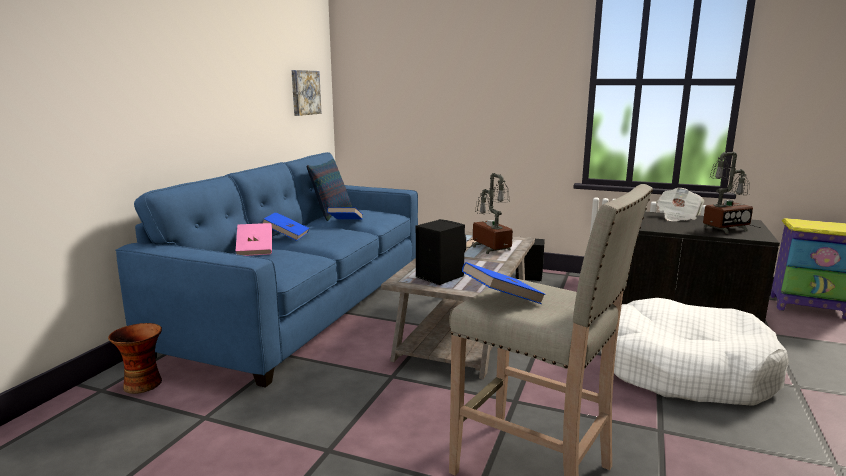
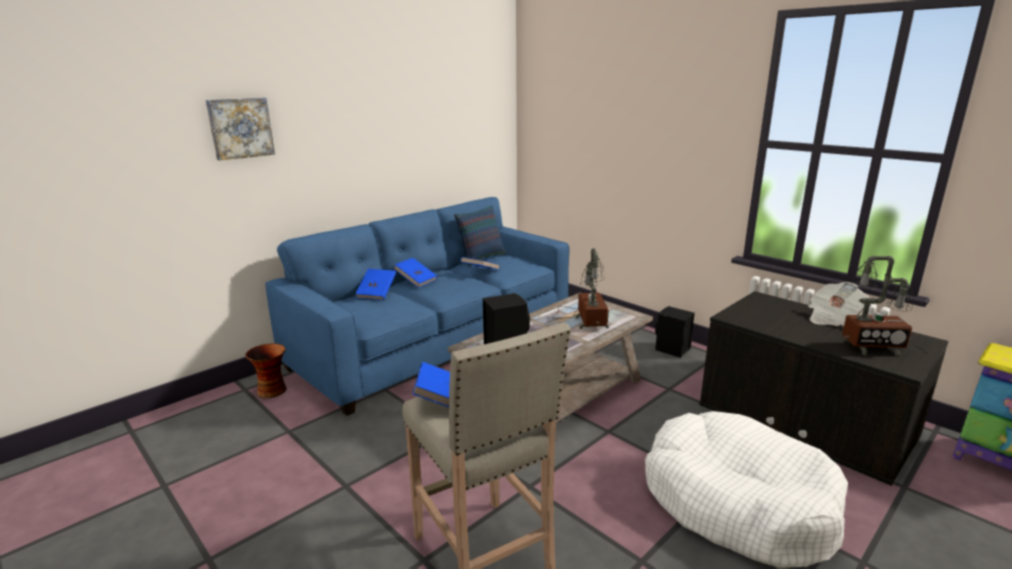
camera: 25 degrees right, 5 degrees up
pink book [236,223,272,256] -> blue book [355,269,396,300]
picture [291,70,322,116] -> picture moved to [206,98,275,161]

